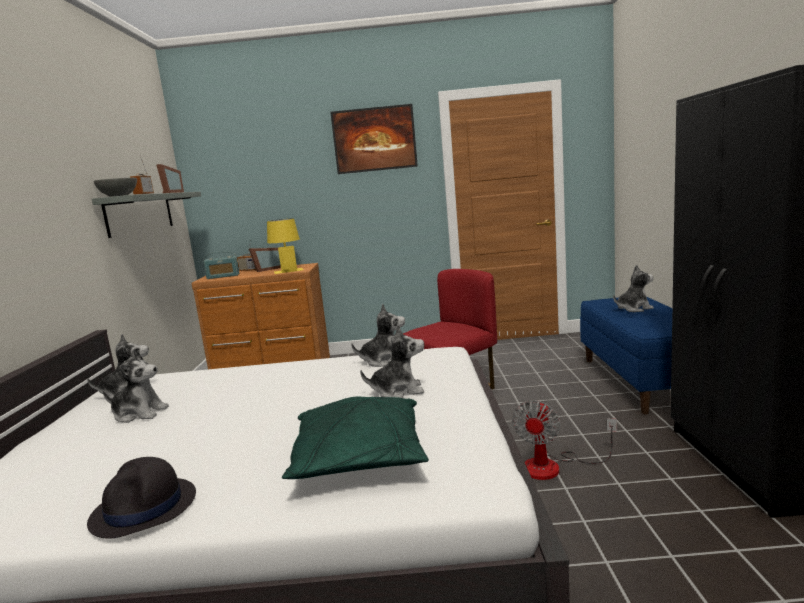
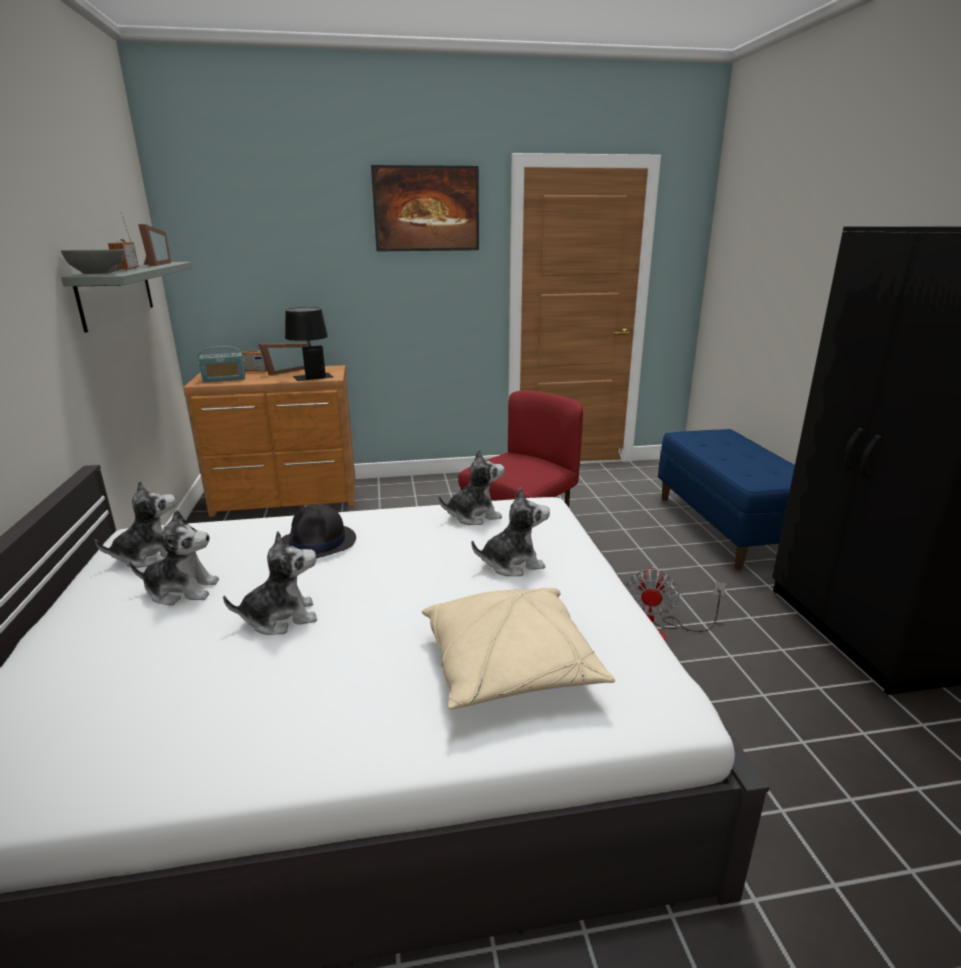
camera: 10 degrees left, 10 degrees up
black hat [87,457,196,539] -> black hat moved to [282,505,356,559]
yellow table lamp [267,218,303,274] -> black table lamp [285,307,333,381]
green pillow [282,396,429,479] -> beige pillow [422,588,615,709]
plush toy [613,265,654,312] -> plush toy moved to [223,531,317,635]

